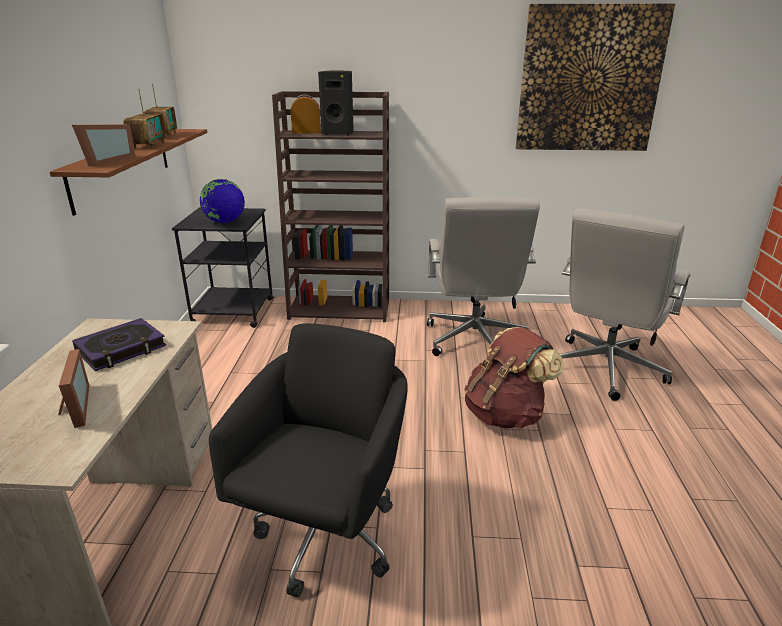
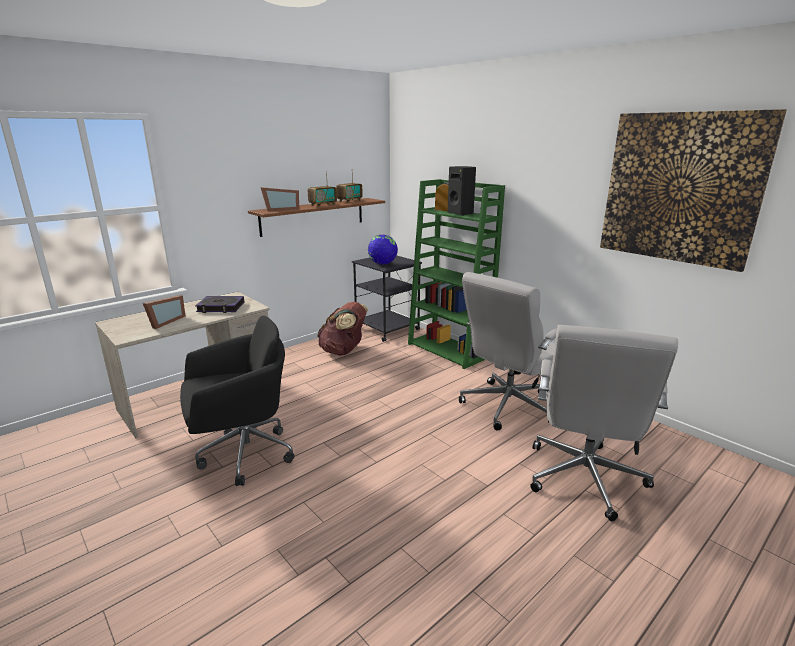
camera: 45 degrees right, 5 degrees down
brown bookcase [272,91,389,322] -> green bookcase [408,179,505,369]
brown backpack [464,327,565,429] -> brown backpack moved to [317,302,368,356]
grey office chair [560,208,690,401] -> grey office chair turned 60 degrees counterclockwise [530,325,678,521]

